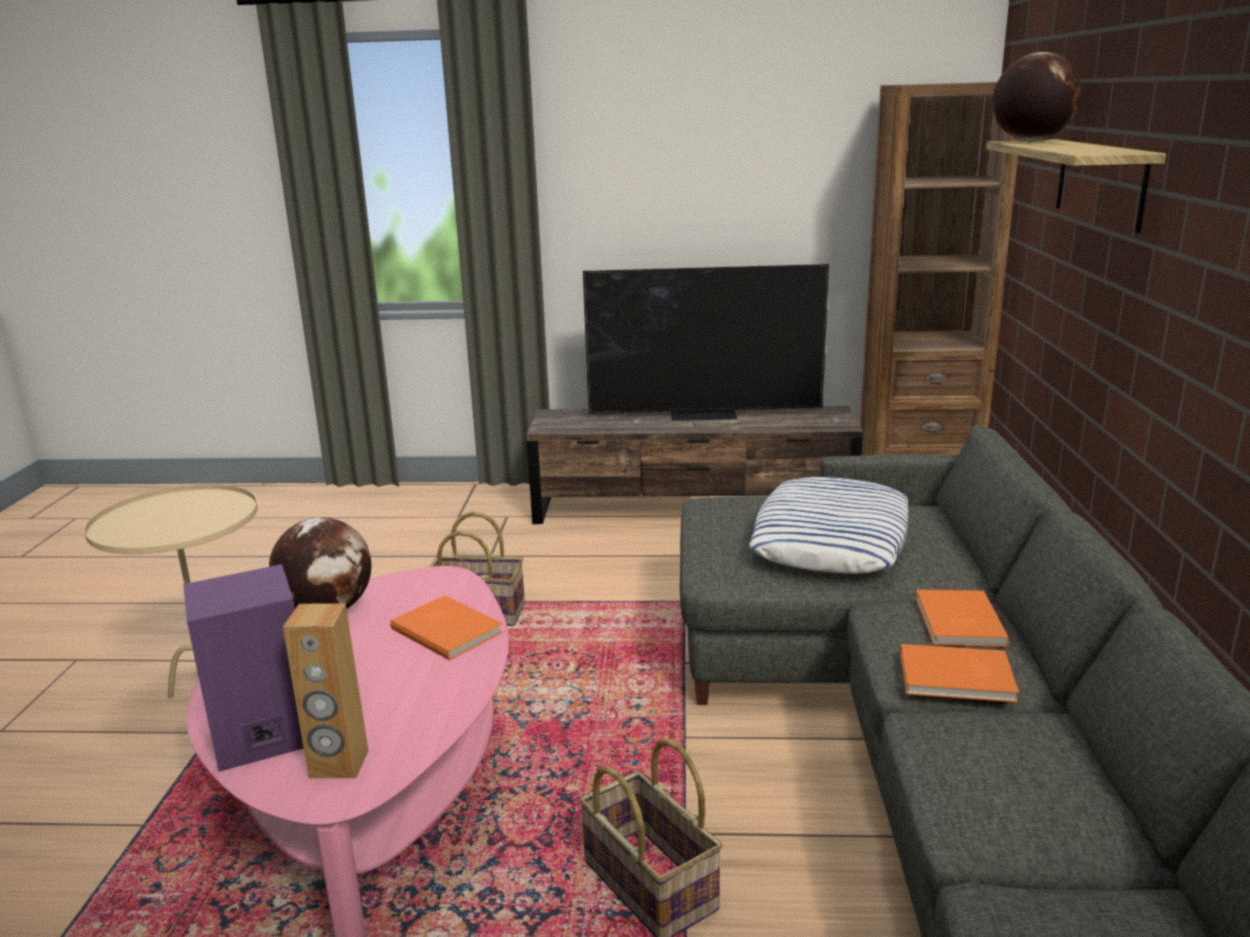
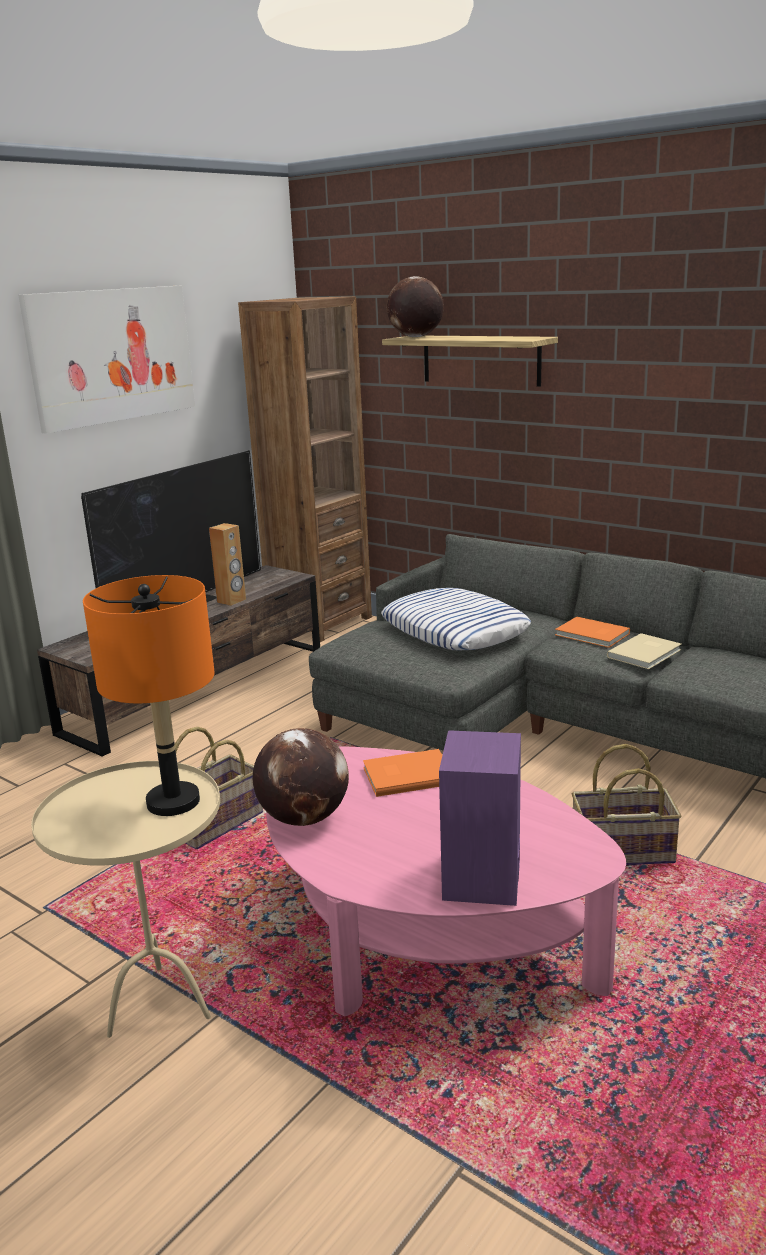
camera: 55 degrees left, 0 degrees up
brown speaker [283,603,368,778] -> brown speaker moved to [209,523,246,606]
orange book [900,644,1019,702] -> beige book [607,633,681,669]
none -> picture [18,286,195,434]
none -> orange table lamp [83,575,215,816]

